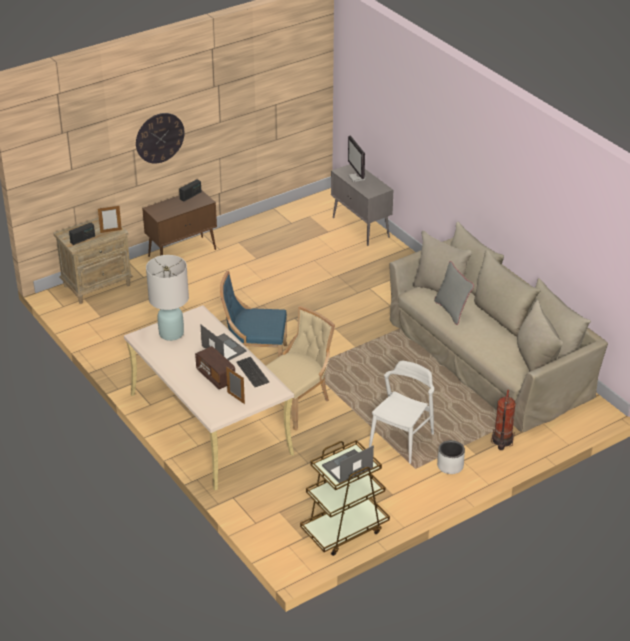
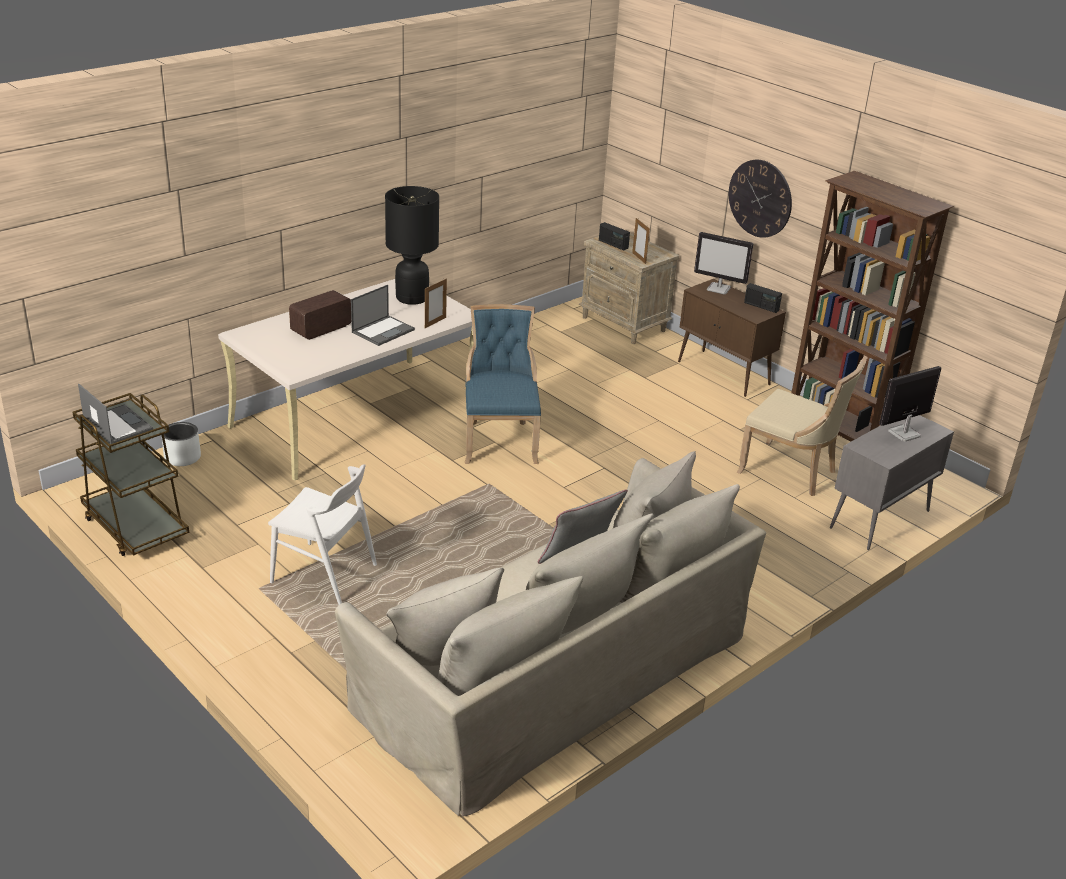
camera: 80 degrees right, 5 degrees down
white table lamp [146,255,189,341] -> black table lamp [385,186,439,305]
picture frame [226,366,245,404] -> picture frame moved to [425,278,447,328]
keyboard [236,357,269,387] -> none
beige chair [266,306,335,431] -> beige chair moved to [736,356,868,496]
white planter [437,440,465,474] -> white planter moved to [161,422,201,466]
fire extinguisher [491,389,516,450] -> none
none -> monitor [694,232,753,294]
none -> brown bookcase [791,171,954,441]

